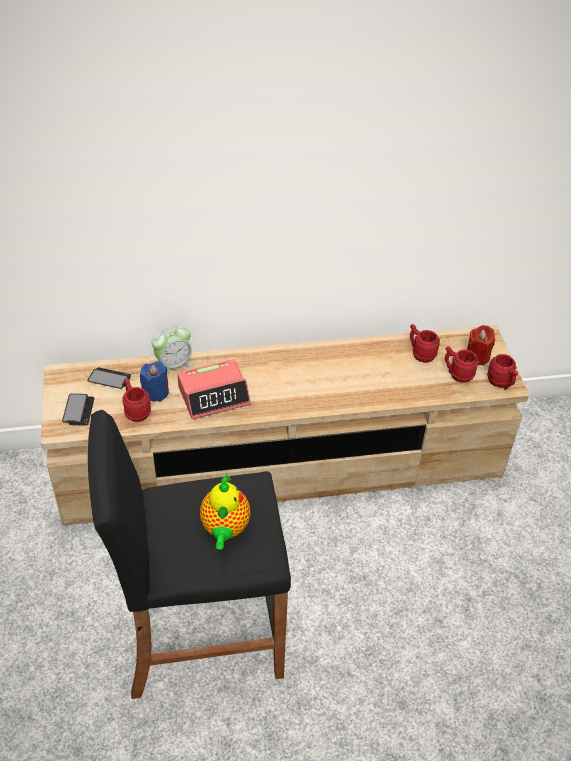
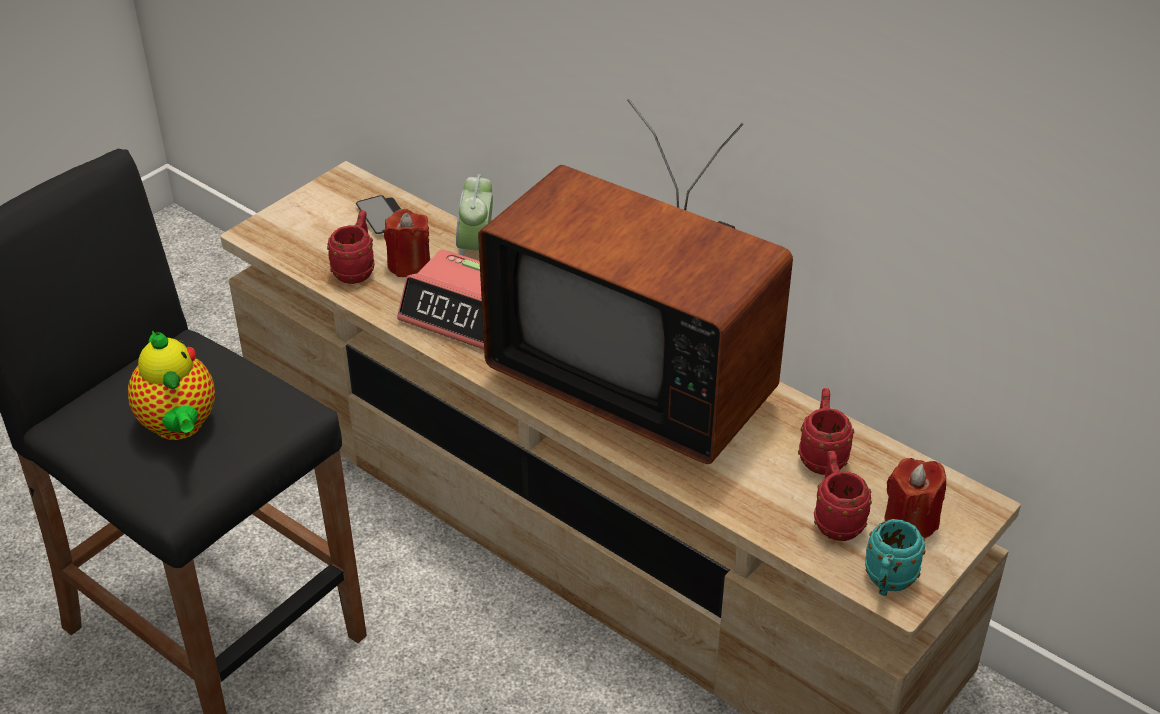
camera: 50 degrees right, 5 degrees down
phone [62,393,94,426] -> none
blue candle [140,361,169,401] -> red candle [384,209,430,277]
alarm clock [151,325,193,375] -> alarm clock turned 75 degrees clockwise [456,174,493,256]
teapot [200,473,251,549] -> teapot turned 75 degrees counterclockwise [128,330,215,440]
red mug [487,354,518,390] -> turquoise mug [865,519,925,596]
none -> television [478,99,793,464]

